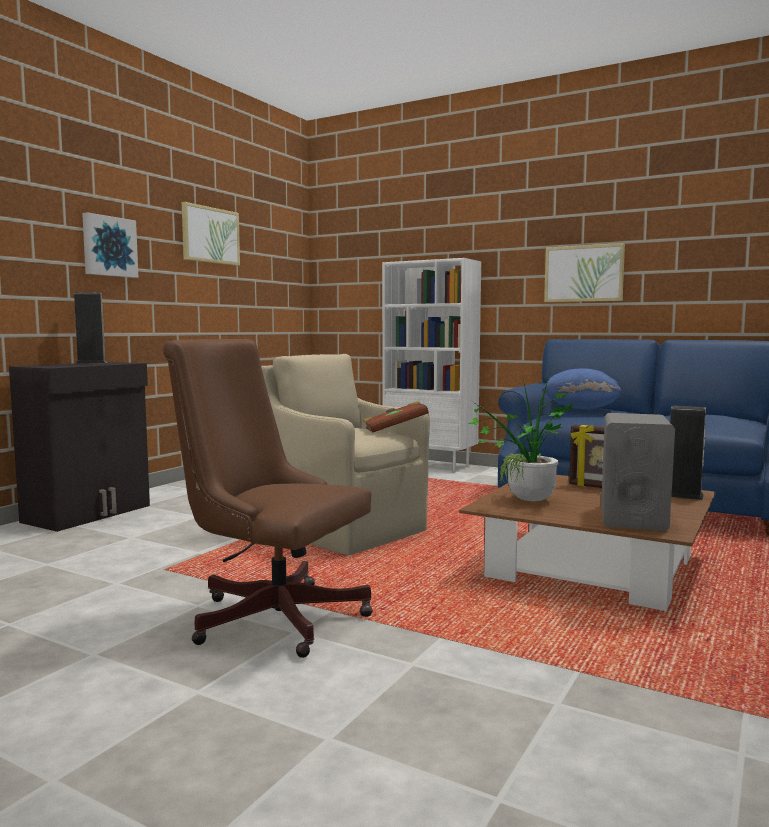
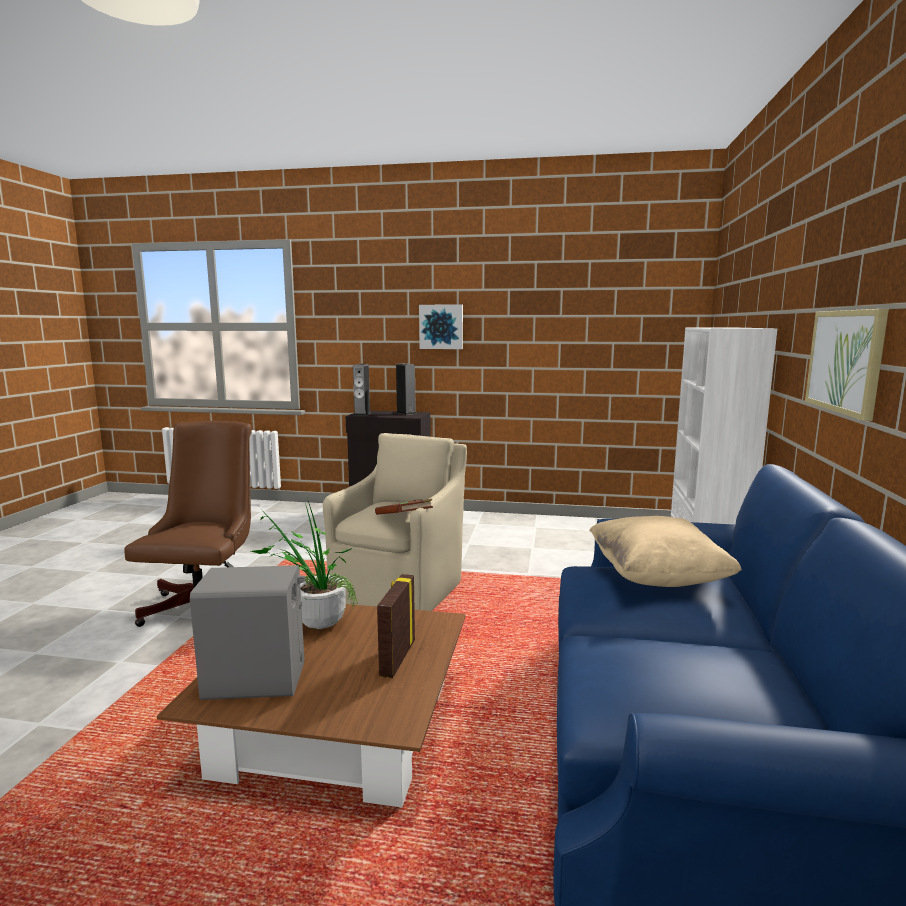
camera: 70 degrees right, 5 degrees up
picture [182,202,240,266] -> none
blue pillow [542,369,622,409] -> beige pillow [589,516,742,587]
speaker [670,405,706,500] -> speaker moved to [353,364,371,416]

